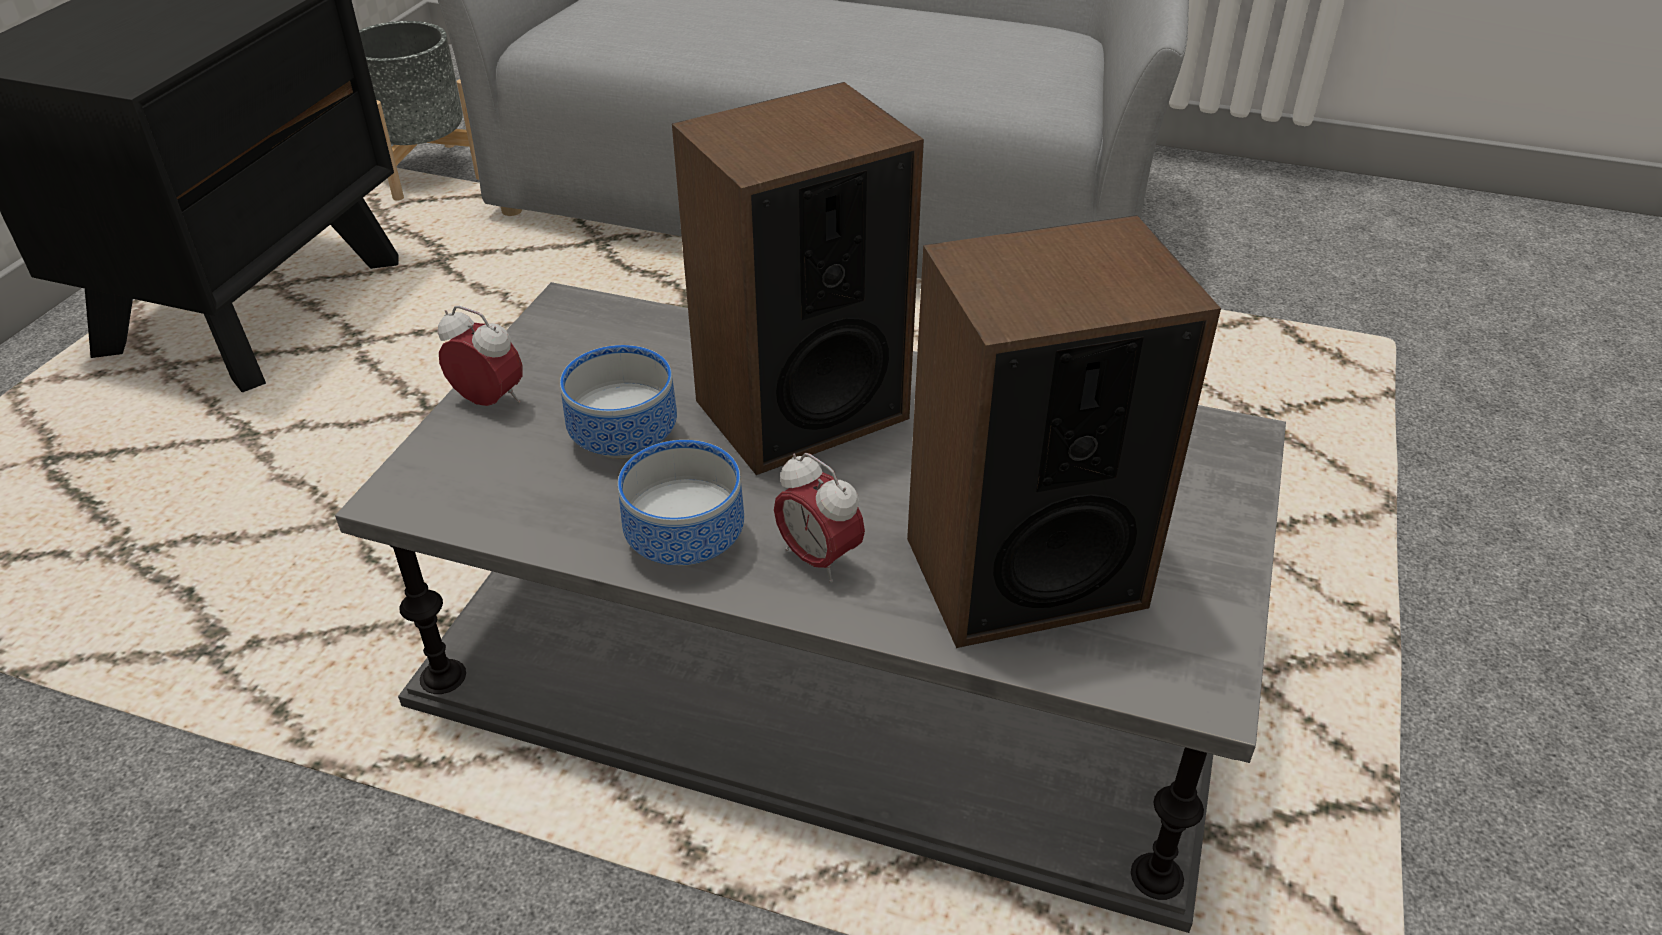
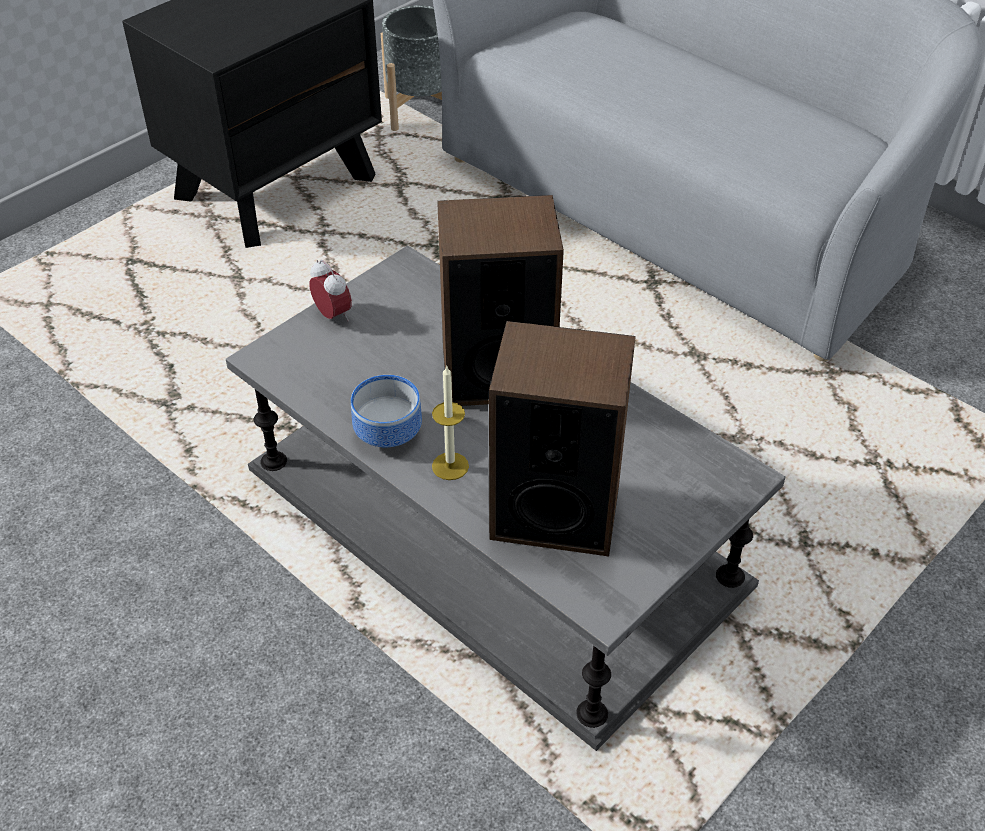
camera: 25 degrees right, 5 degrees up
bowl [560,345,677,459] -> none
alarm clock [774,453,865,583] -> candle [432,366,469,480]

